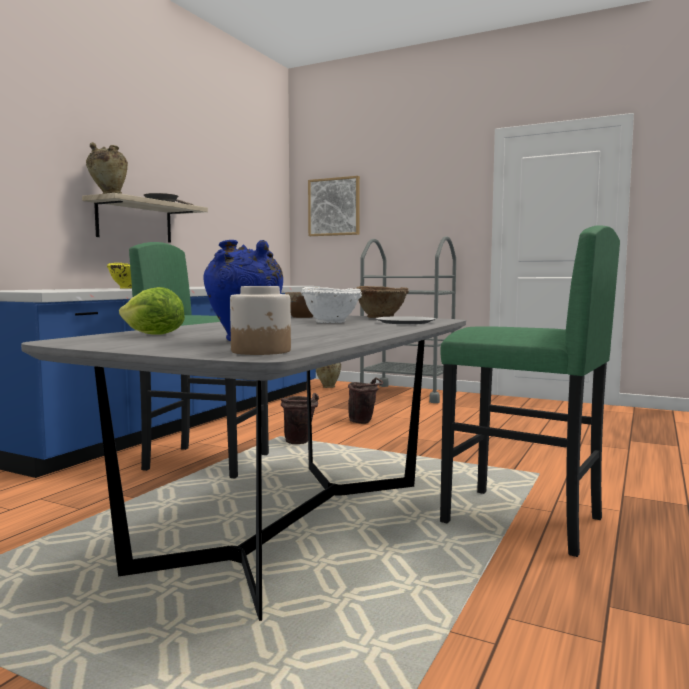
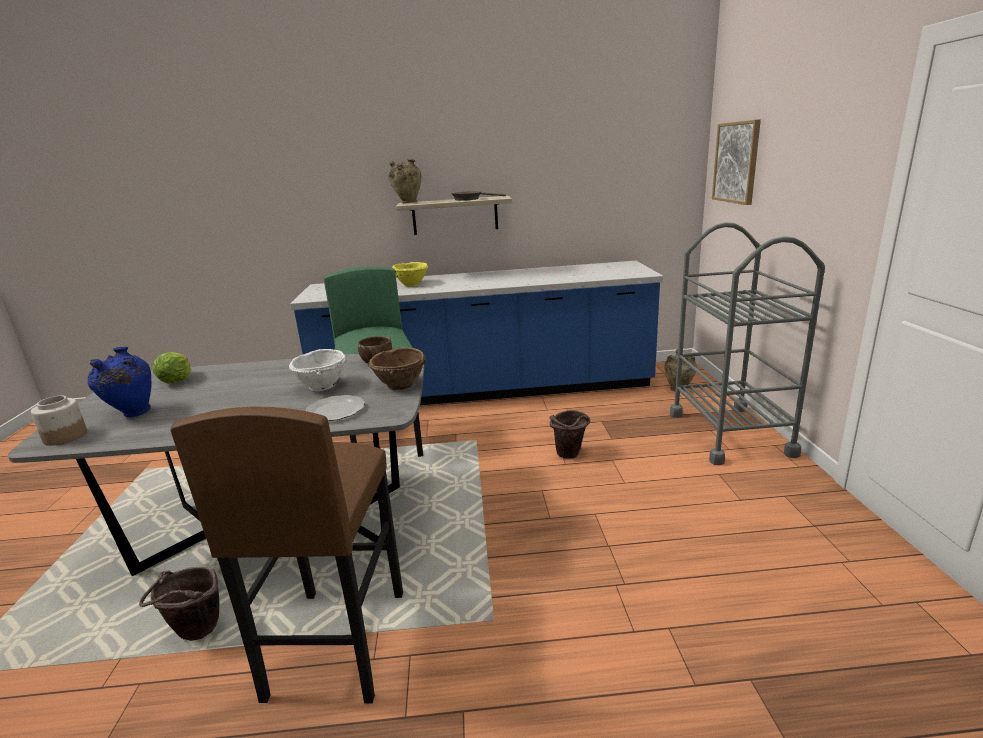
camera: 60 degrees right, 15 degrees up
brown bucket [281,393,319,444] -> brown bucket moved to [139,567,219,641]
green stool [440,225,620,557] -> brown stool [171,406,403,703]

